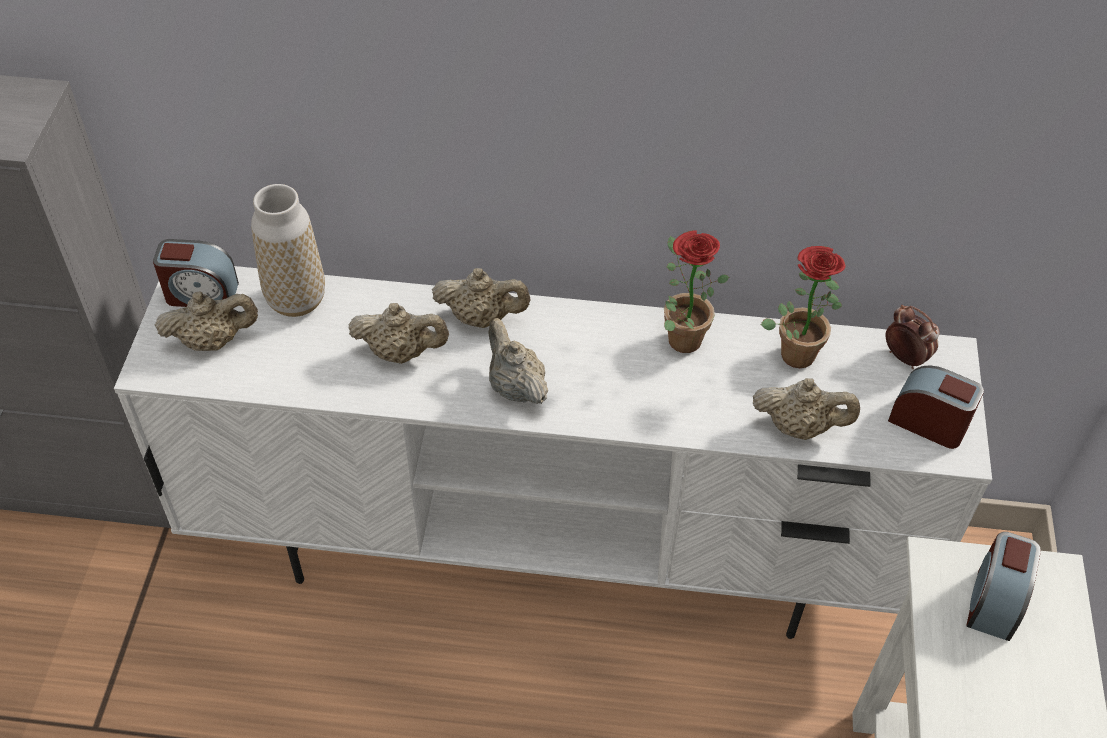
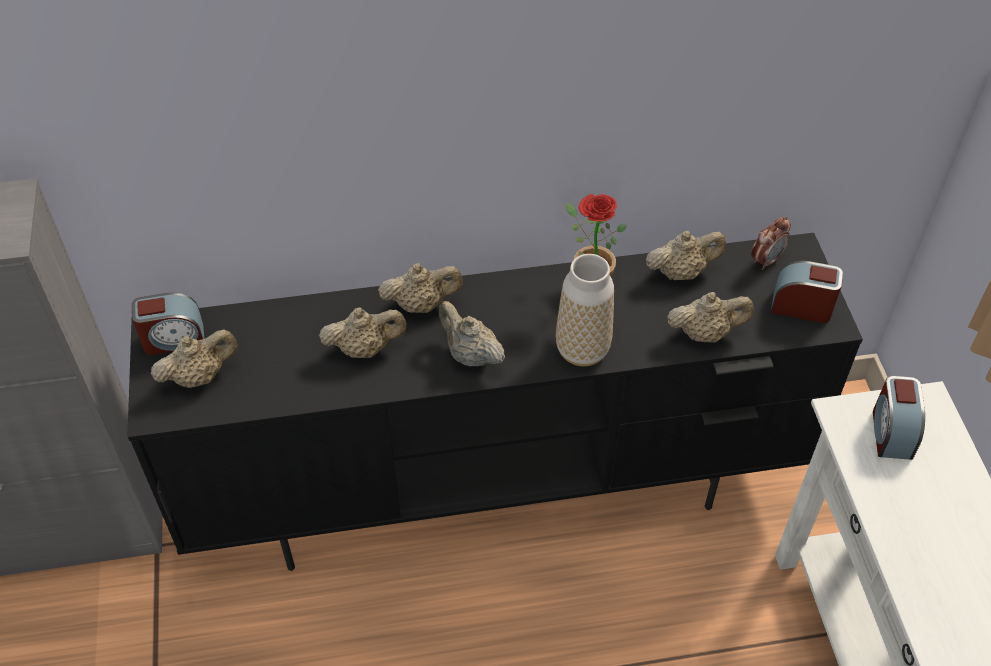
camera: 15 degrees left, 0 degrees up
white tv stand [114,266,992,639] -> black tv stand [127,233,863,571]
vase [251,184,325,317] -> vase moved to [556,254,614,366]
potted plant [761,246,845,368] -> beige teapot [646,230,726,280]
alarm clock [886,305,940,369] -> alarm clock turned 105 degrees clockwise [751,217,791,270]

